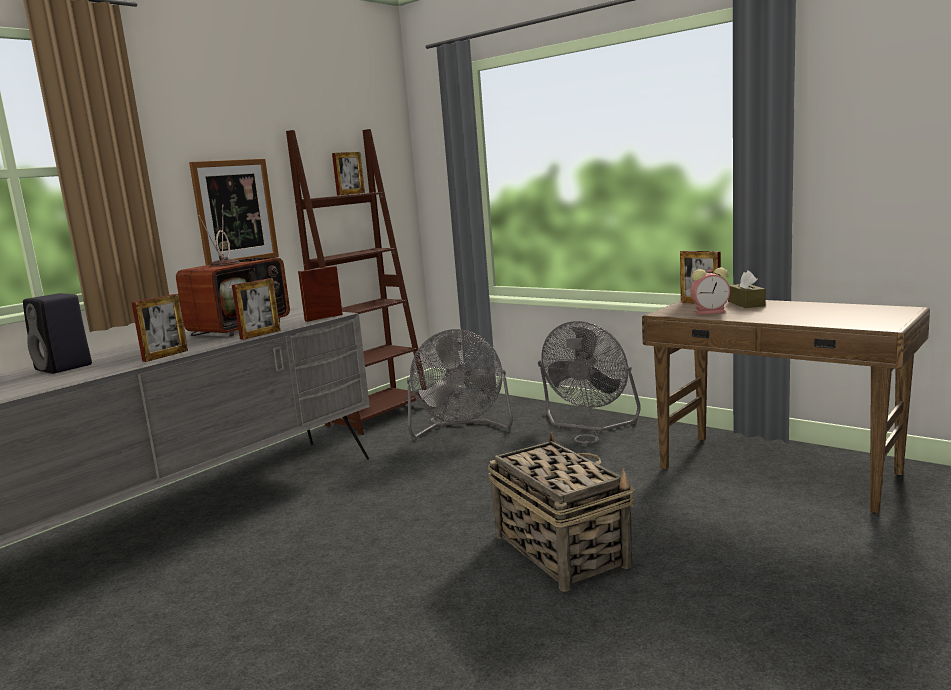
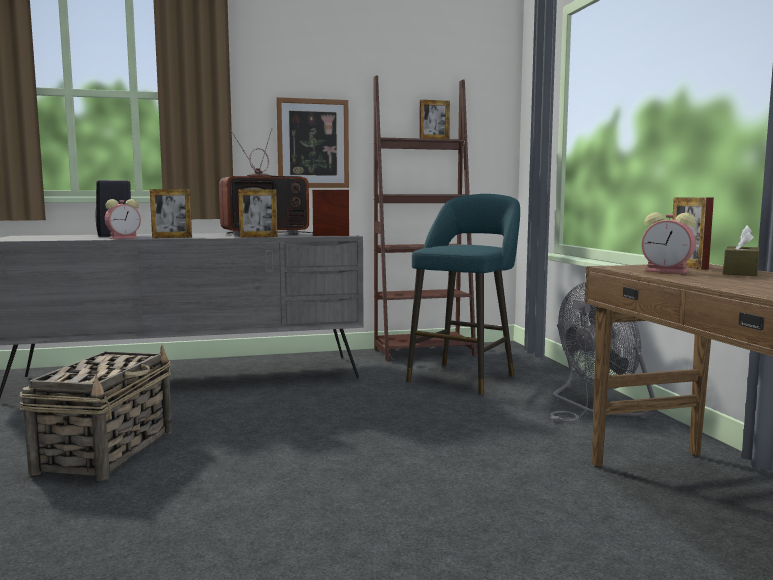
camera: 35 degrees right, 5 degrees down
grey fan [407,329,513,441] -> turquoise stool [406,194,520,395]
basket [488,432,635,592] -> basket moved to [20,345,172,480]
none -> alarm clock [105,199,141,239]

